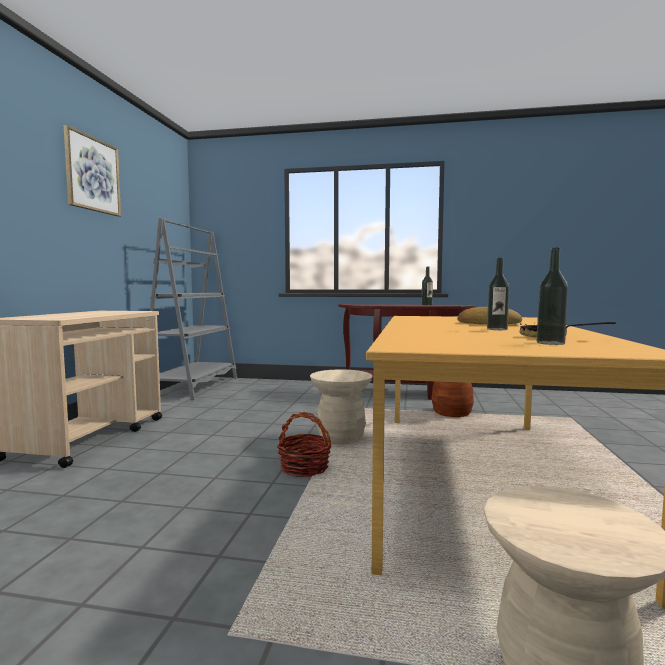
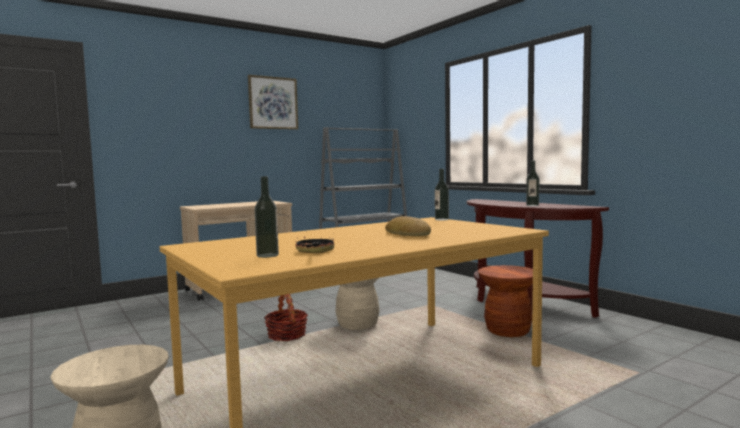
camera: 45 degrees right, 0 degrees up
bottle [487,257,509,330] -> bottle moved to [435,169,449,220]

